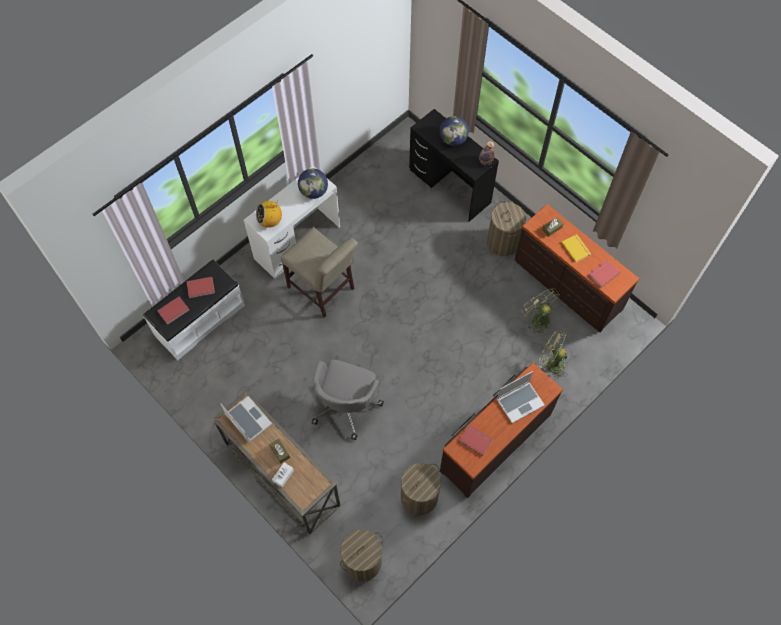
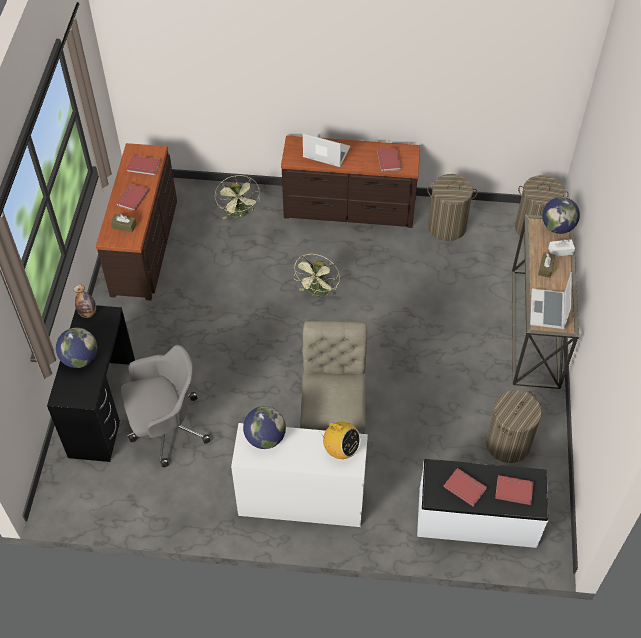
camera: 130 degrees left, 10 degrees down
grey office chair [312,360,384,440] -> grey office chair moved to [121,345,210,467]
laundry basket [487,200,526,256] -> laundry basket moved to [486,390,542,463]
green fan [521,288,560,335] -> green fan moved to [293,254,340,297]
yellow book [561,234,591,263] -> red book [116,183,149,211]
none -> globe [542,197,580,234]

